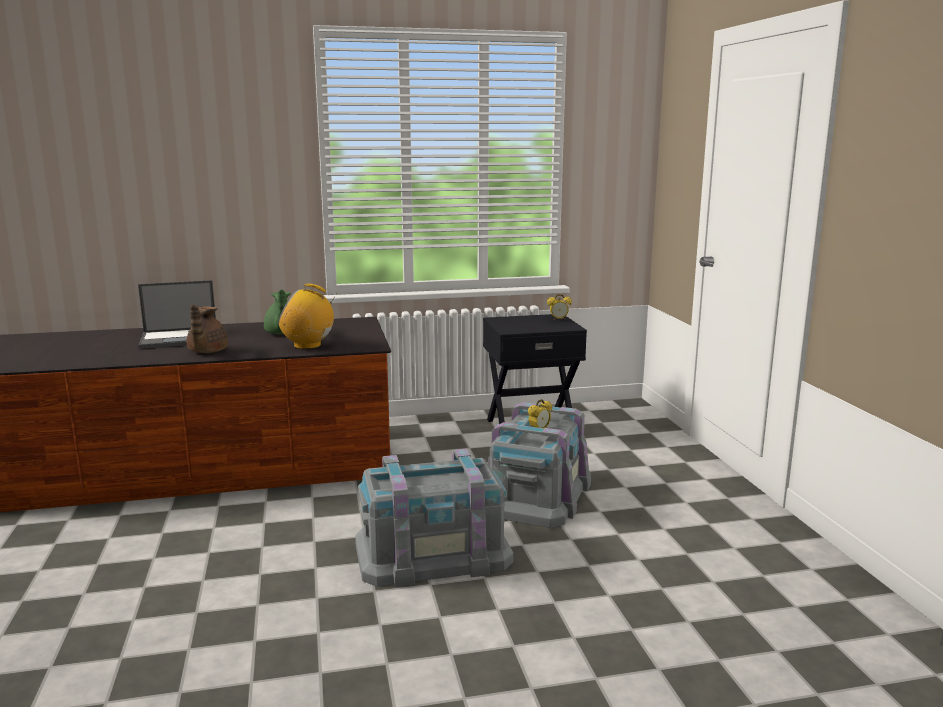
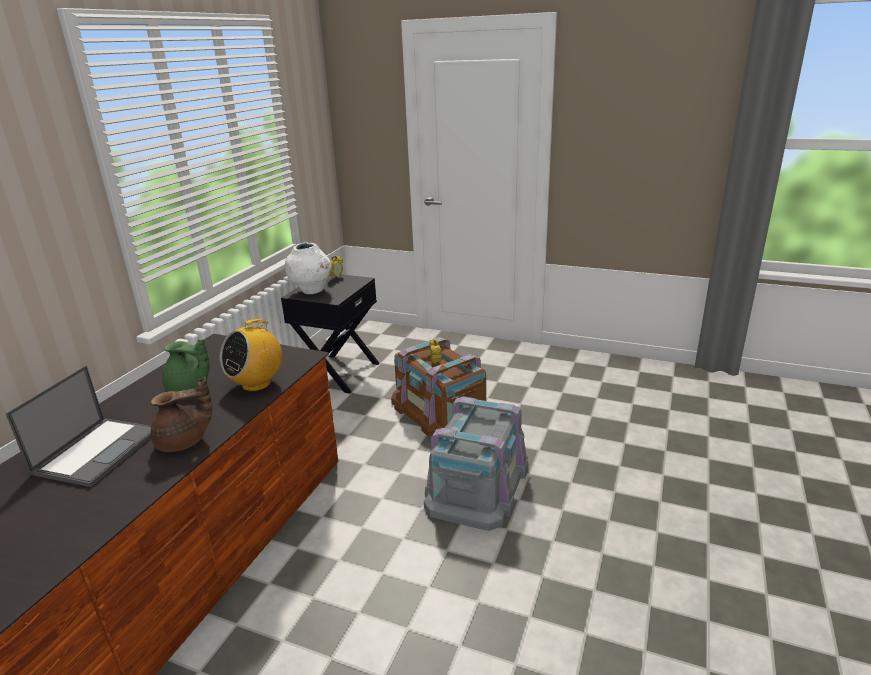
camera: 55 degrees left, 10 degrees up
brown teapot [186,305,228,353] -> brown teapot turned 60 degrees counterclockwise [151,377,212,452]
grey storage box [488,402,591,528] -> brown storage box [391,337,486,437]
none -> white vase [285,242,332,294]

